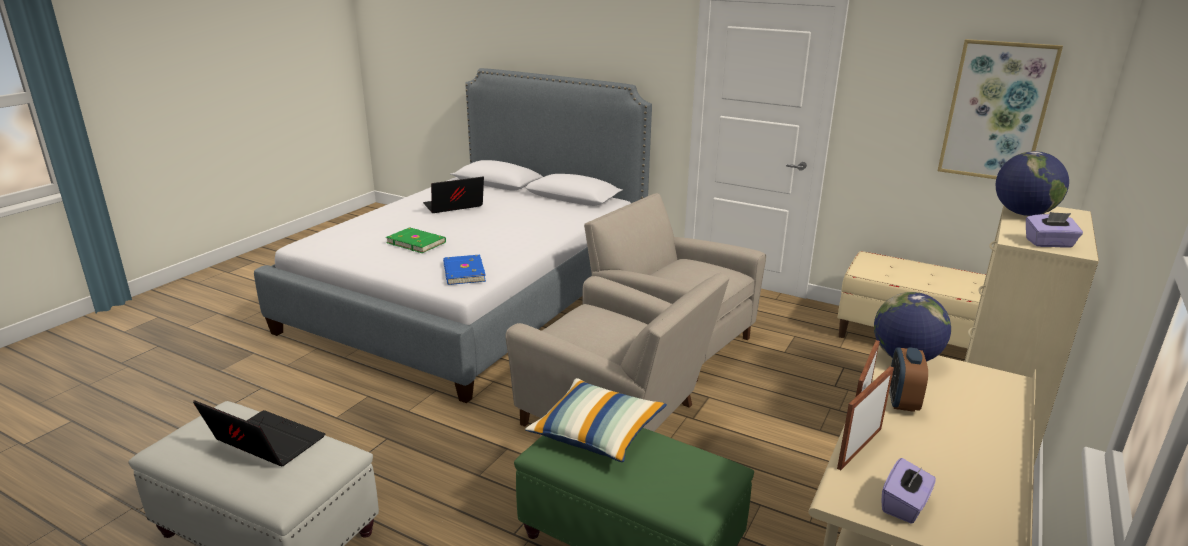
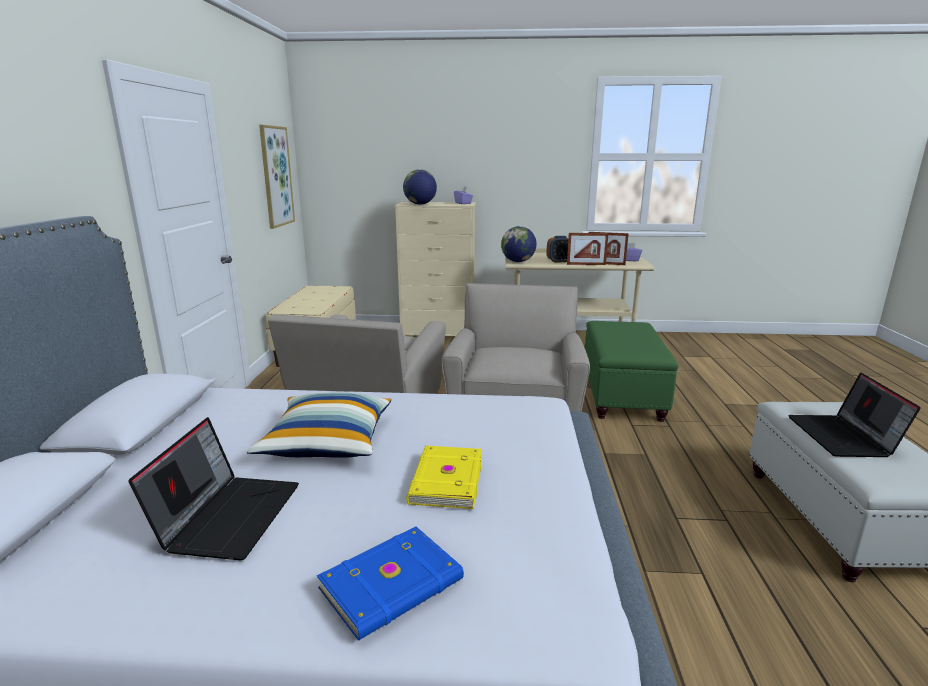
camera: 115 degrees left, 5 degrees down
green book [386,227,446,253] -> yellow book [406,446,482,509]
laptop [423,177,484,213] -> laptop turned 120 degrees counterclockwise [128,417,299,560]
blue book [443,255,486,285] -> blue book moved to [317,527,464,641]
pillow [525,378,667,462] -> pillow moved to [247,393,391,458]

